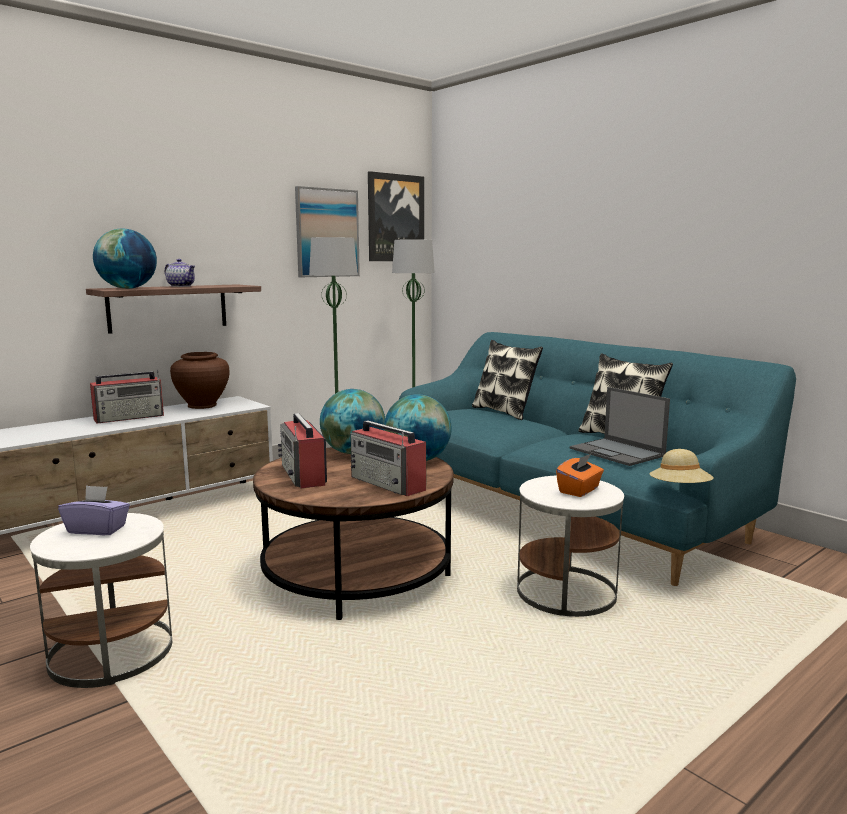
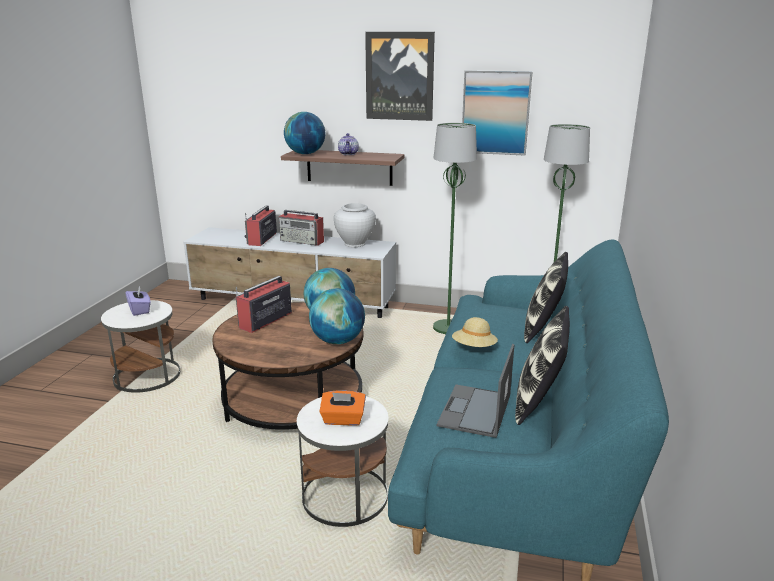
camera: 55 degrees right, 10 degrees up
brown vase [170,352,230,409] -> white vase [334,203,376,247]
radio [351,420,426,496] -> radio moved to [244,205,277,246]
picture [368,171,424,261] -> picture moved to [365,32,435,121]
beige hat [650,449,714,483] -> beige hat moved to [452,317,498,347]

